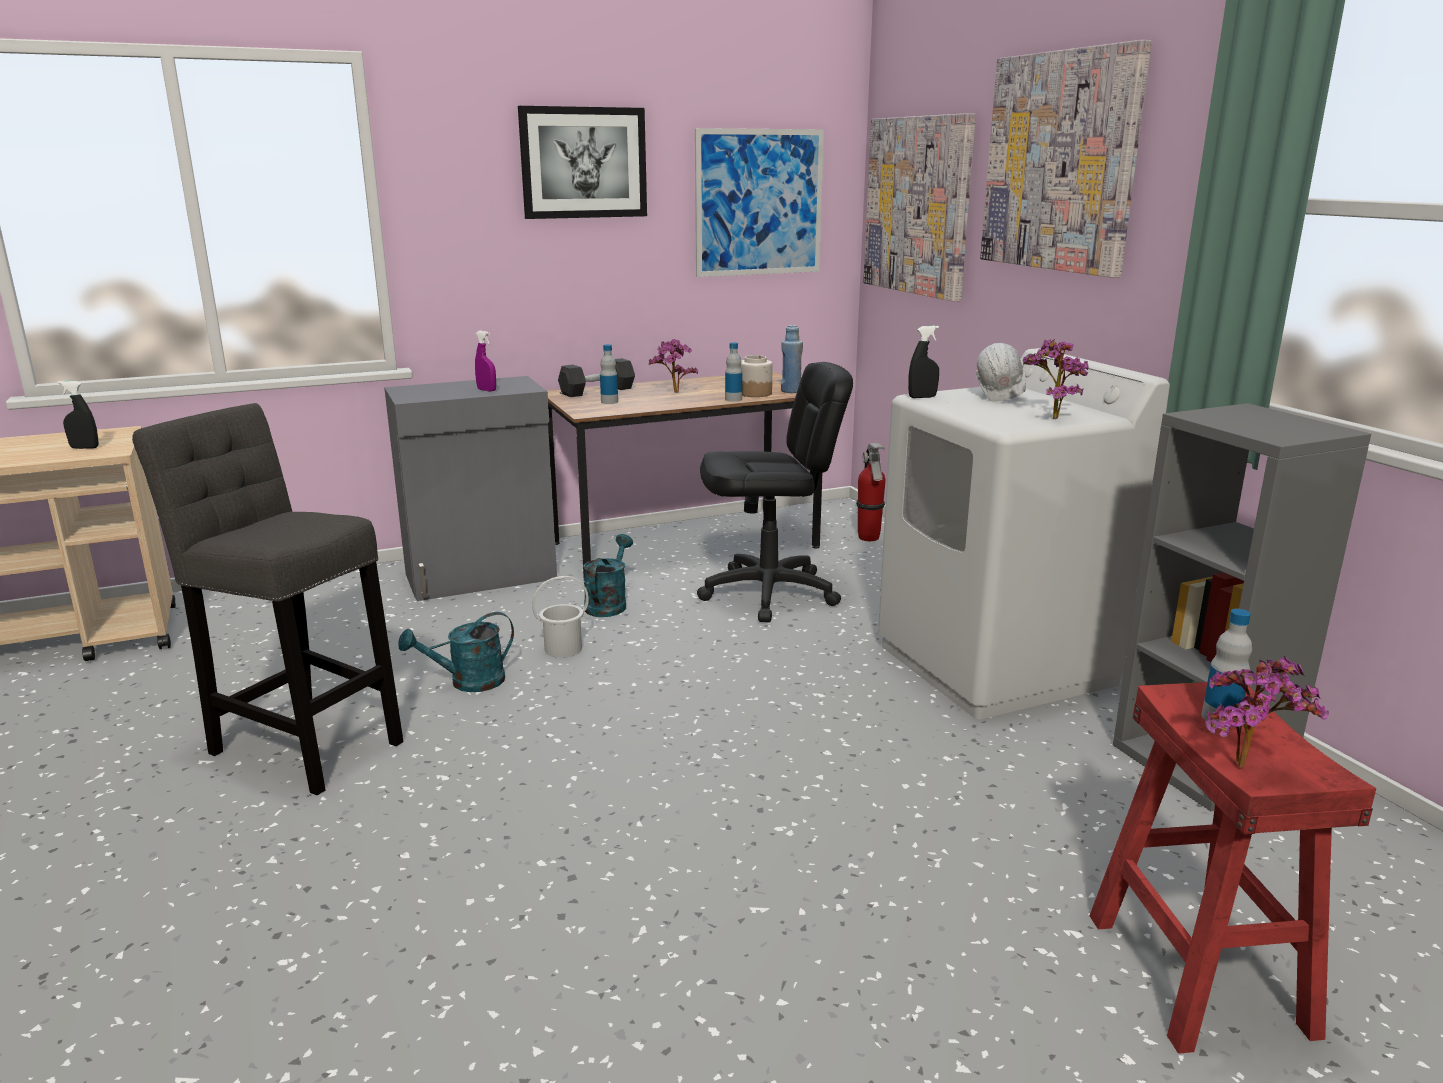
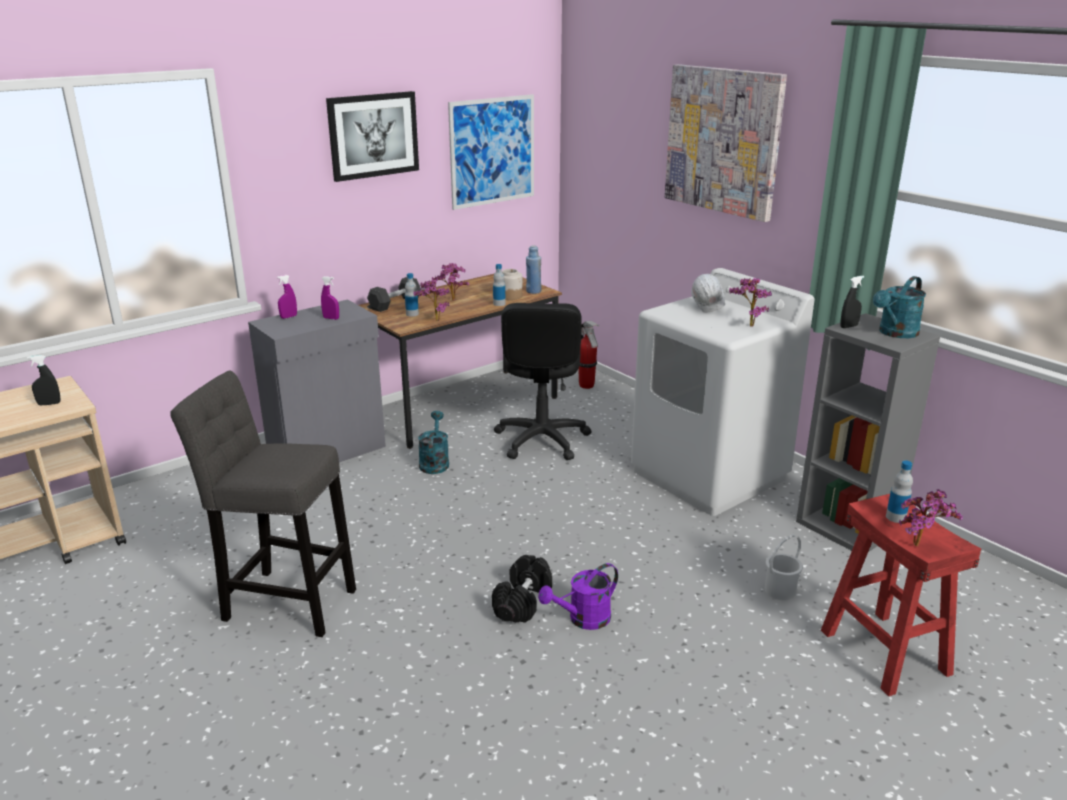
camera: 15 degrees left, 5 degrees up
turquoise watering can [398,612,514,692] -> turquoise watering can moved to [873,276,926,338]
white bucket [532,576,589,658] -> white bucket moved to [765,535,803,600]
black office chair [697,362,853,622] -> black office chair turned 120 degrees clockwise [494,303,592,460]
picture [863,113,976,301] -> none
black spray bottle [908,325,939,398] -> black spray bottle moved to [840,276,864,328]
none -> purple spray bottle [277,275,297,319]
none -> potted plant [414,280,449,321]
none -> black dumbbell [492,555,552,623]
none -> purple watering can [538,563,618,630]

